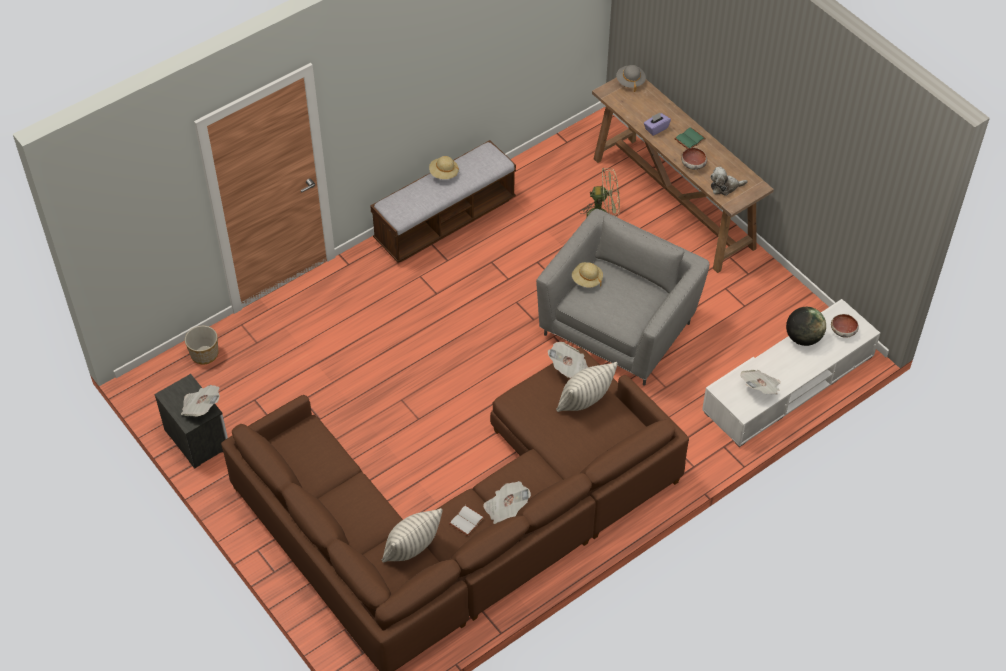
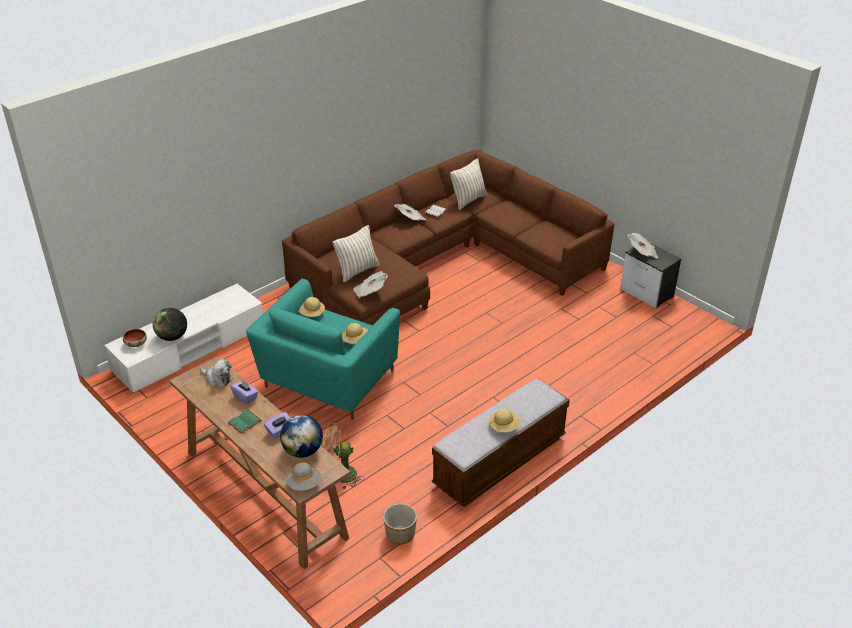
camera: 175 degrees right, 15 degrees down
planter [185,326,218,364] -> planter moved to [383,504,417,545]
grey armchair [536,209,709,386] -> turquoise armchair [246,278,400,420]
bowl [681,148,707,170] -> purple tissue box [230,379,258,405]
plush toy [710,167,748,196] -> plush toy turned 45 degrees clockwise [200,359,233,387]
newspaper [740,370,781,395] -> none
none -> globe [280,415,323,458]
none -> beige hat [298,297,325,318]

